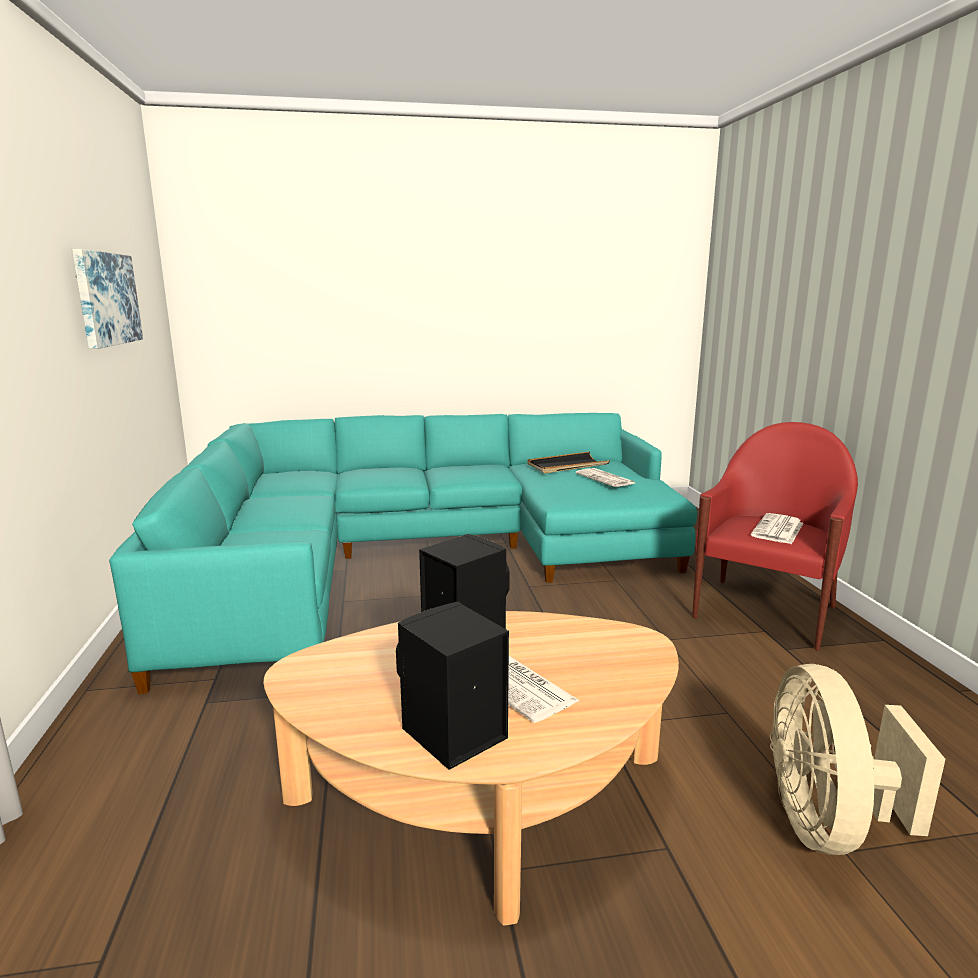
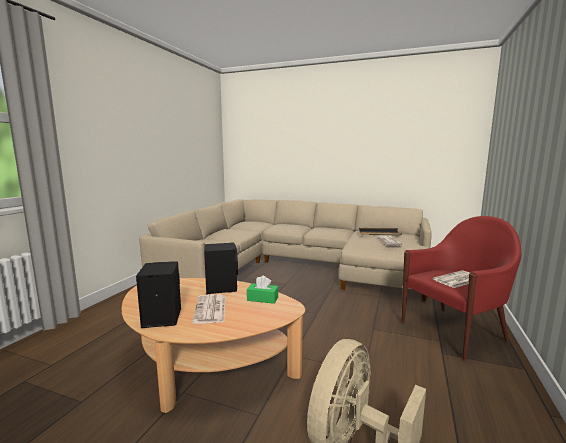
camera: 30 degrees right, 5 degrees down
picture [72,249,143,349] -> none
turquoise sofa [109,413,697,694] -> beige sofa [139,199,432,302]
none -> green tissue box [247,276,278,304]

